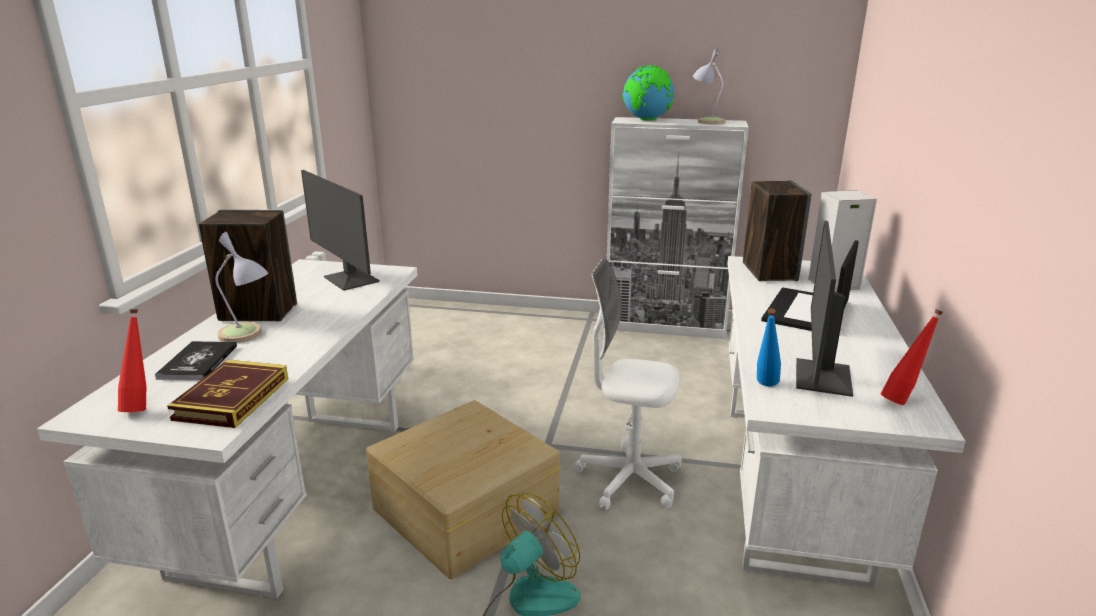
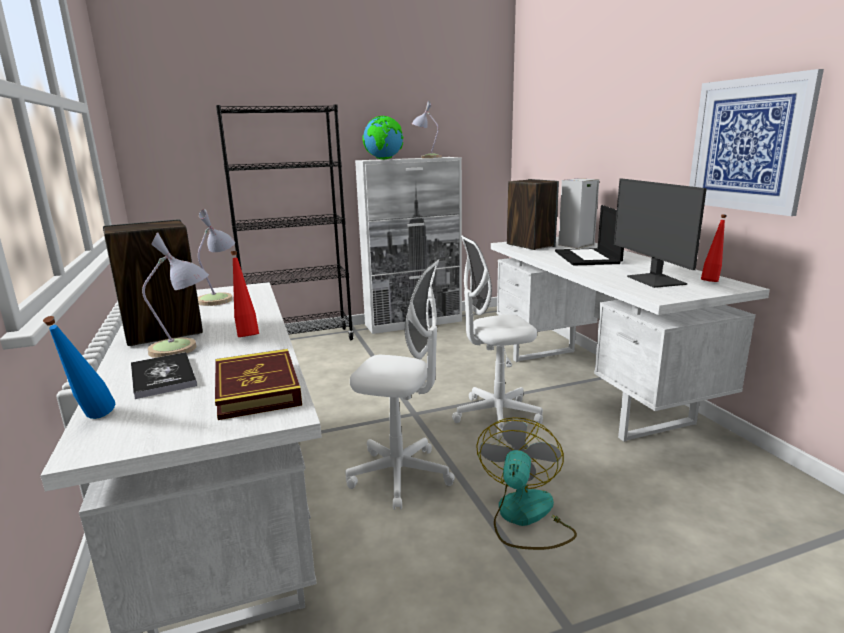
camera: 30 degrees left, 5 degrees down
red bottle [118,309,146,412] -> red bottle moved to [231,251,259,337]
monitor [301,170,380,291] -> table lamp [198,209,235,306]
beige storage box [366,400,561,579] -> white office chair [345,259,455,510]
blue bottle [757,308,781,387] -> blue bottle moved to [43,316,115,419]
none -> black bookcase [216,104,354,340]
none -> picture [689,69,824,216]

